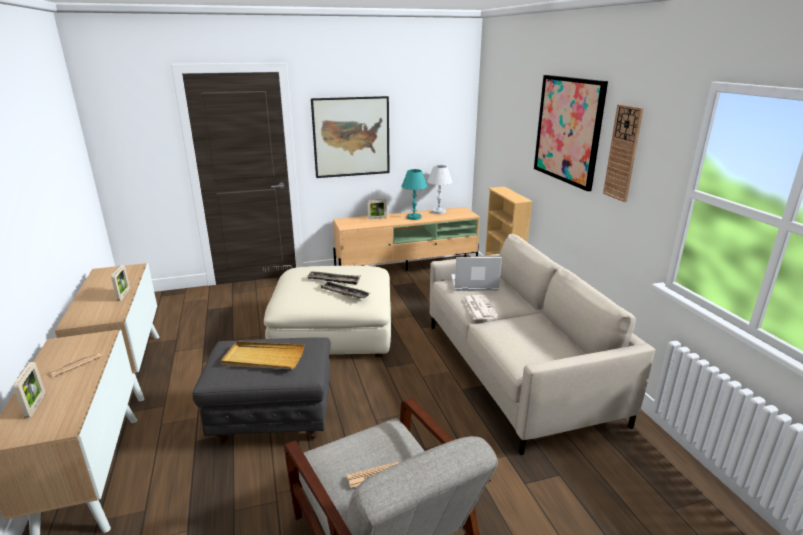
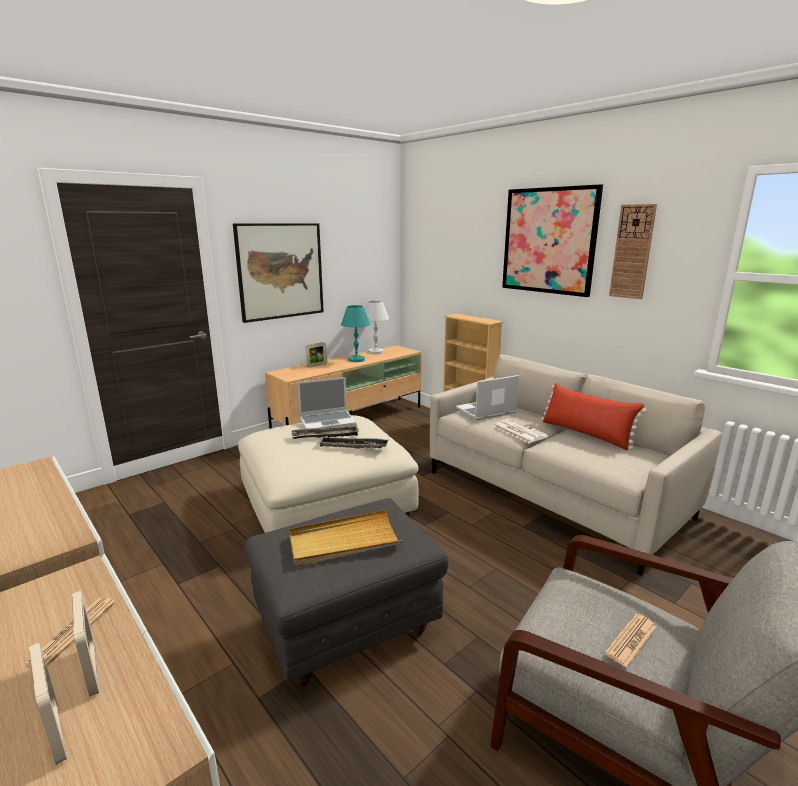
camera: 25 degrees left, 5 degrees down
picture frame [111,265,130,301] -> picture frame moved to [72,591,99,697]
none -> laptop [297,377,356,429]
none -> red pillow [541,383,647,450]

